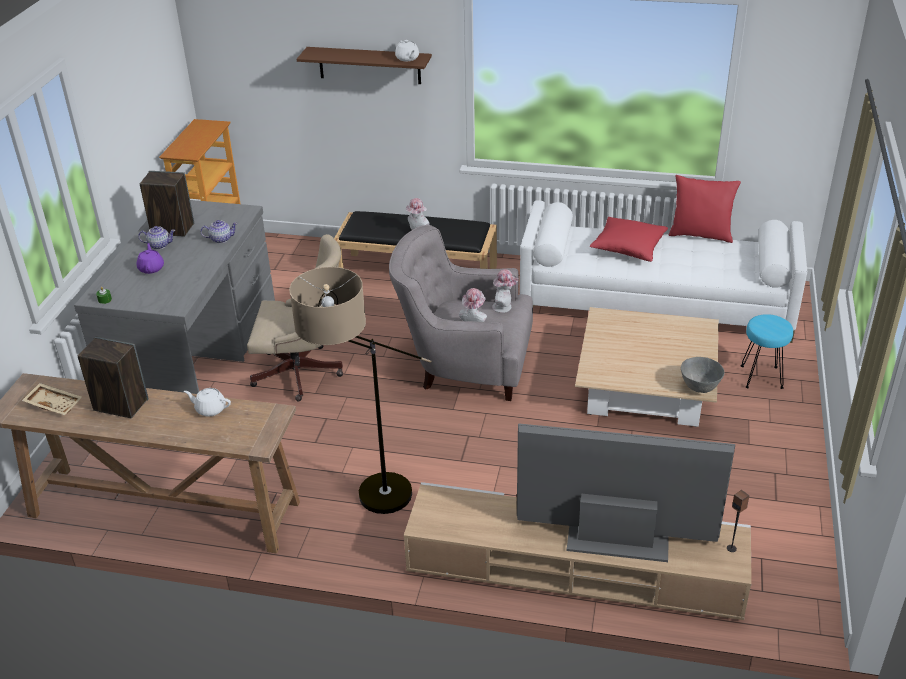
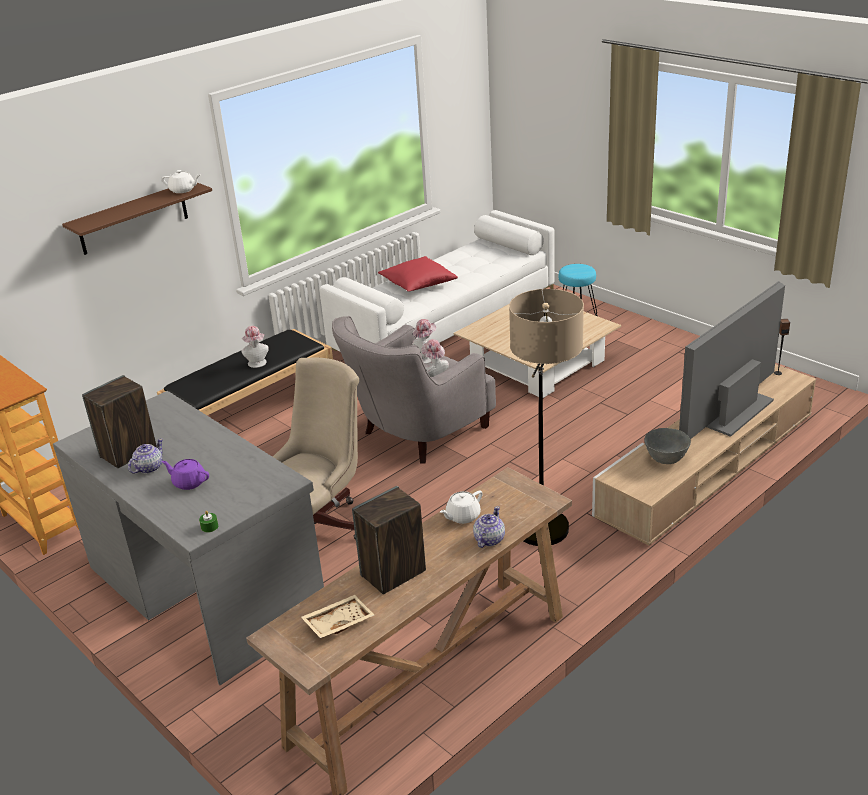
camera: 55 degrees left, 5 degrees down
teapot [200,220,238,243] -> teapot moved to [473,506,505,548]
red pillow [668,175,741,243] -> none
grey bowl [681,357,724,393] -> grey bowl moved to [644,428,691,464]

